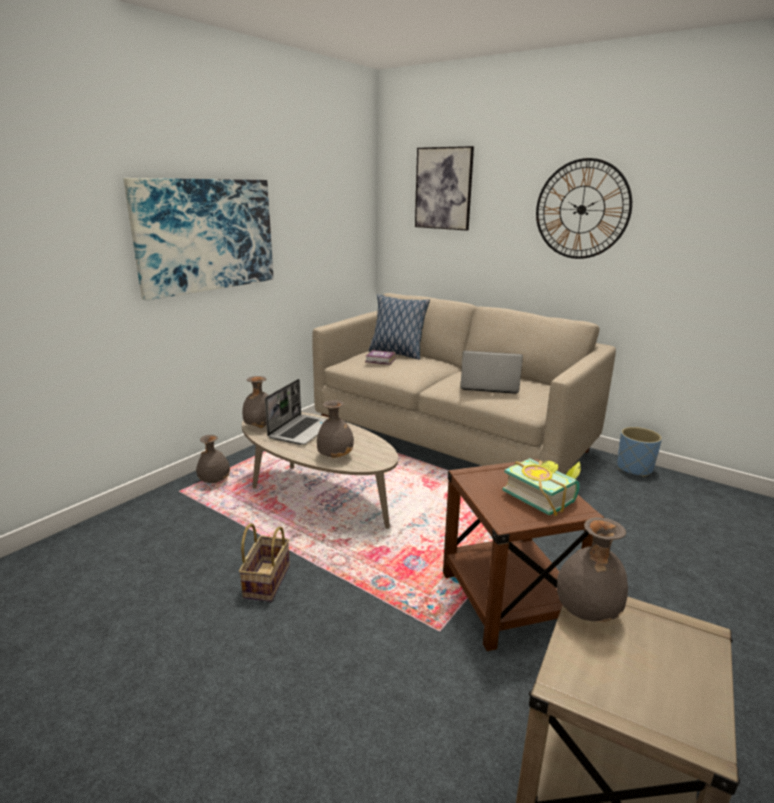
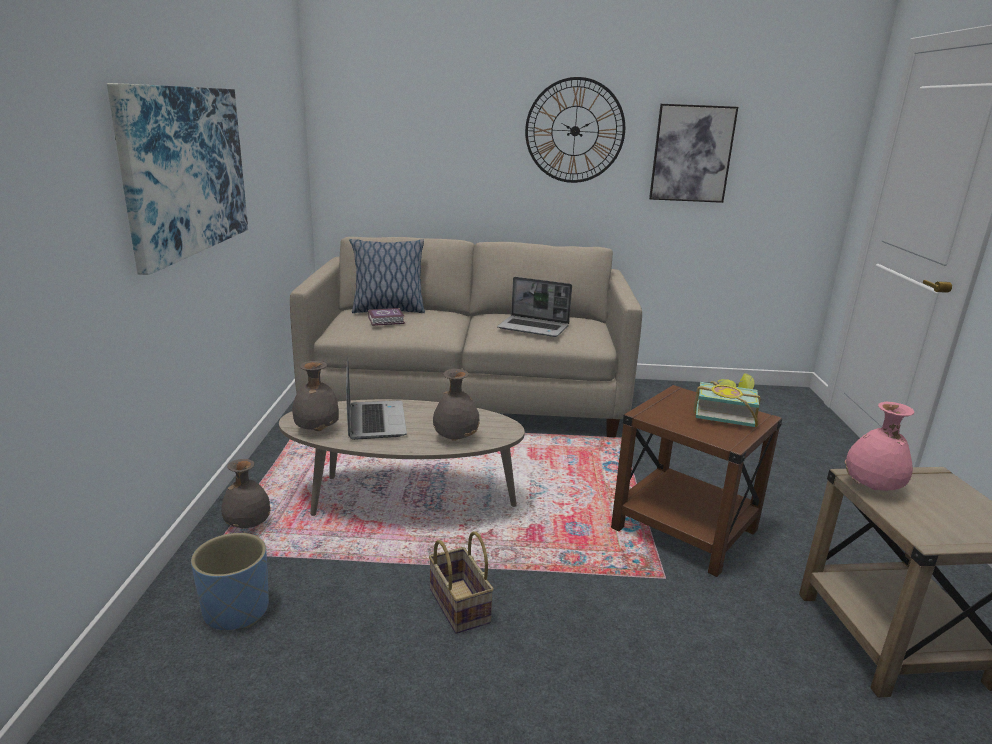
camera: 35 degrees left, 0 degrees up
picture [415,146,474,230] -> picture moved to [649,104,738,203]
laptop [460,351,523,394] -> laptop turned 135 degrees counterclockwise [497,277,572,337]
grey vase [557,517,628,622] -> pink vase [845,401,914,491]
blue planter [617,427,662,477] -> blue planter moved to [191,533,269,630]

